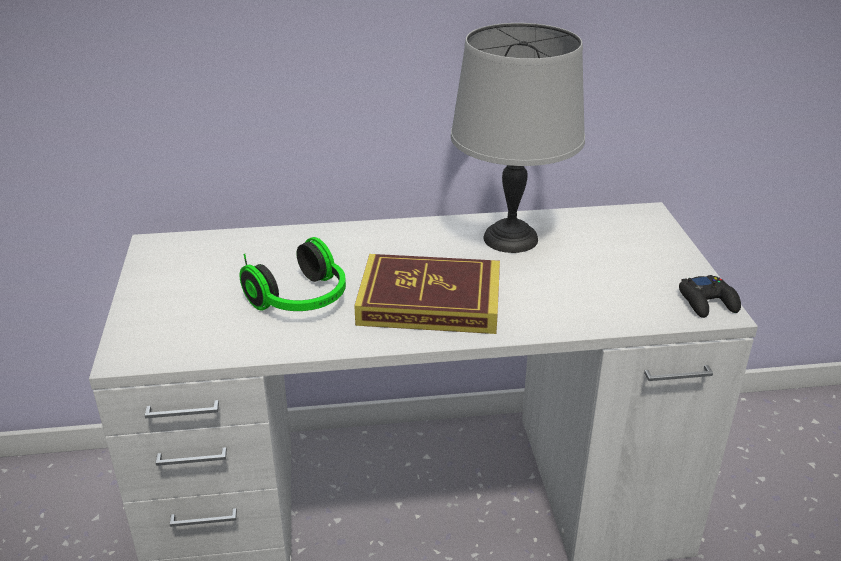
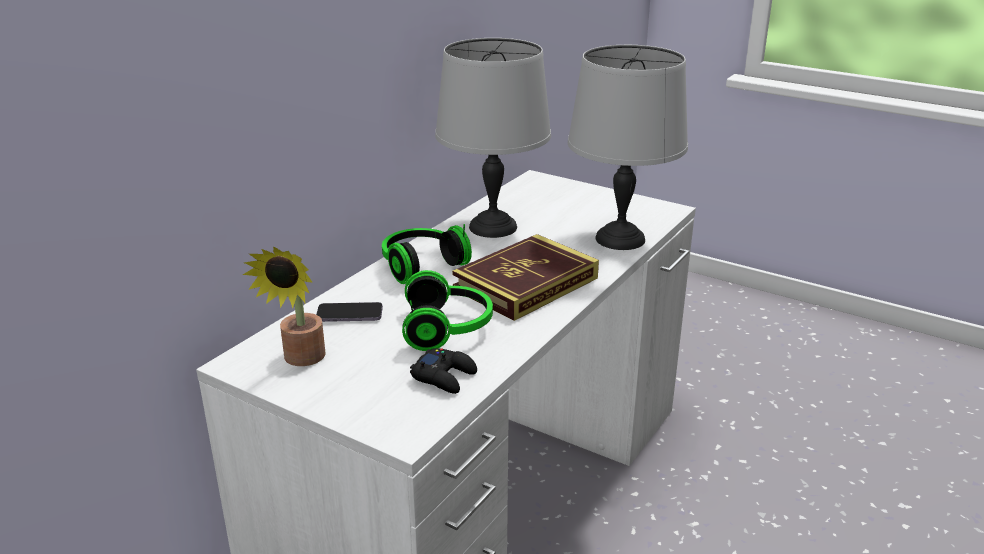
camera: 50 degrees left, 5 degrees down
black game controller [679,275,741,318] -> black game controller moved to [410,348,477,394]
none -> potted plant [243,246,326,366]
none -> phone [316,302,383,322]
none -> headphones [382,224,472,284]
none -> grey table lamp [568,45,688,250]

